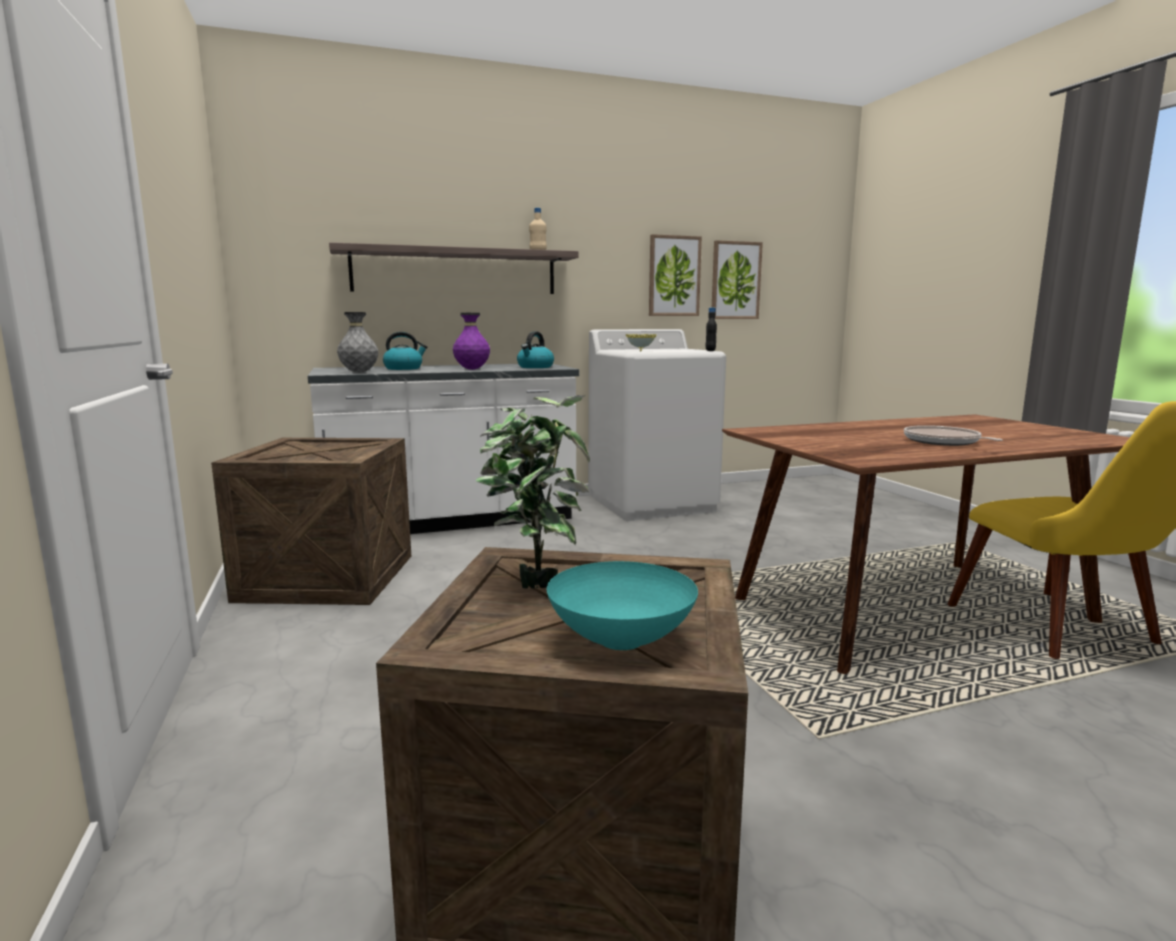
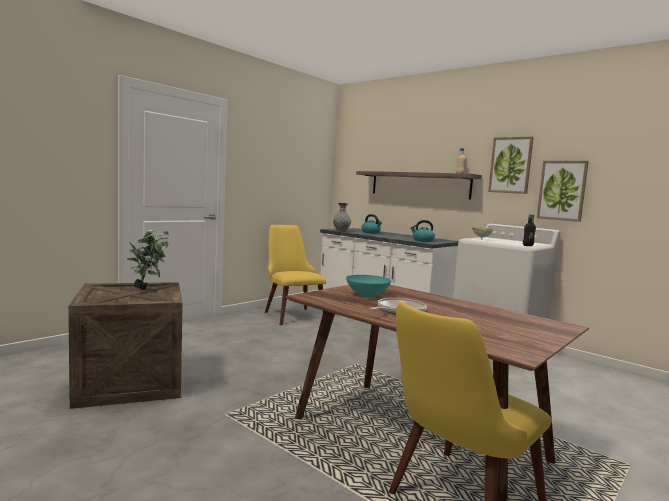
camera: 60 degrees right, 5 degrees down
crate [211,438,411,605] -> yellow chair [265,225,326,325]
purple vase [453,313,490,370] -> none
turquoise bowl [547,561,698,650] -> turquoise bowl moved to [346,275,391,297]
picture [712,240,763,319] -> picture moved to [488,137,534,194]

